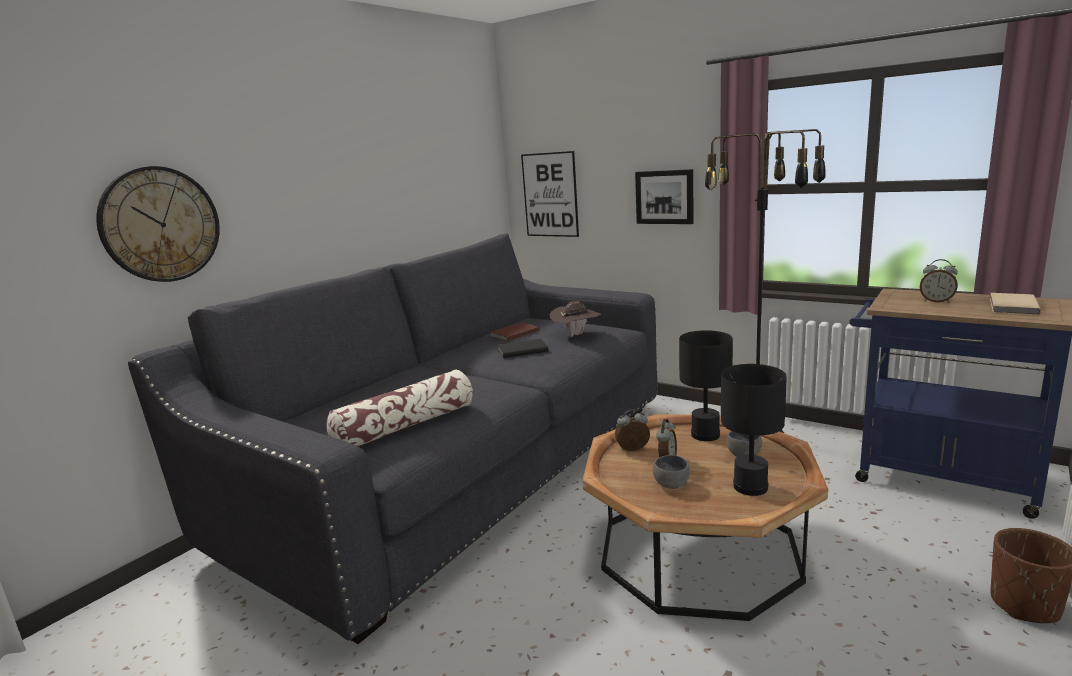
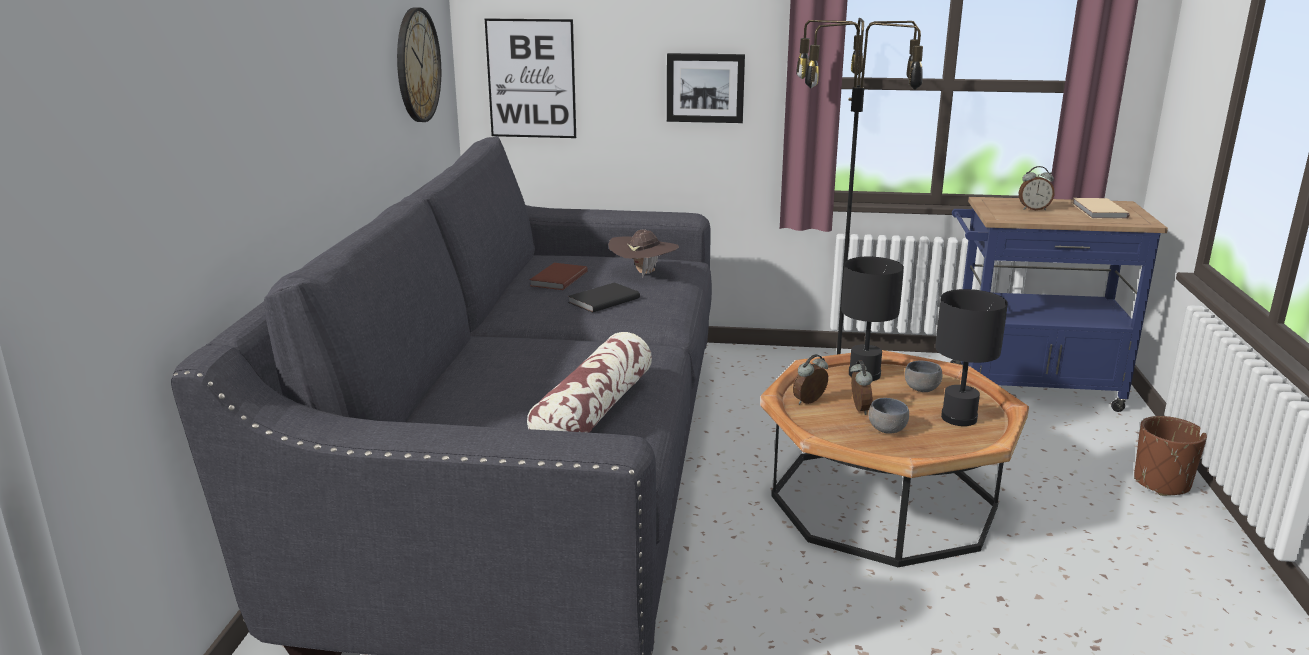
camera: 30 degrees left, 5 degrees up
wall clock [96,166,220,282] -> wall clock moved to [397,8,441,122]

